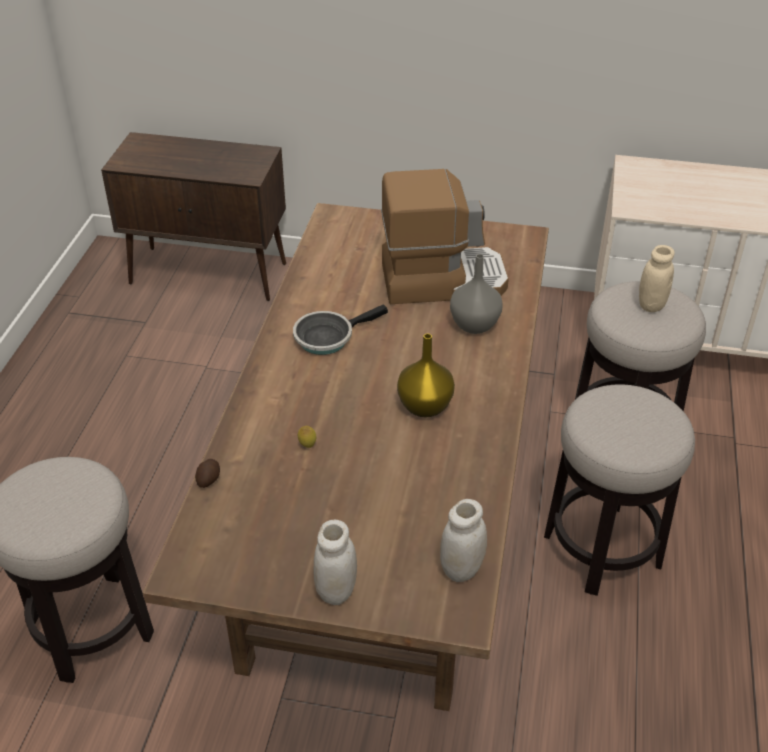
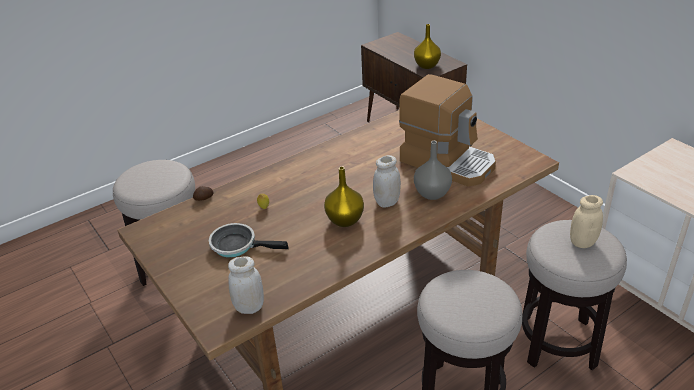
camera: 45 degrees right, 5 degrees down
frying pan [293,304,388,355] -> frying pan moved to [209,223,289,258]
white jar [314,520,357,605] -> white jar moved to [373,155,401,207]
none -> yellow vase [414,24,441,69]

